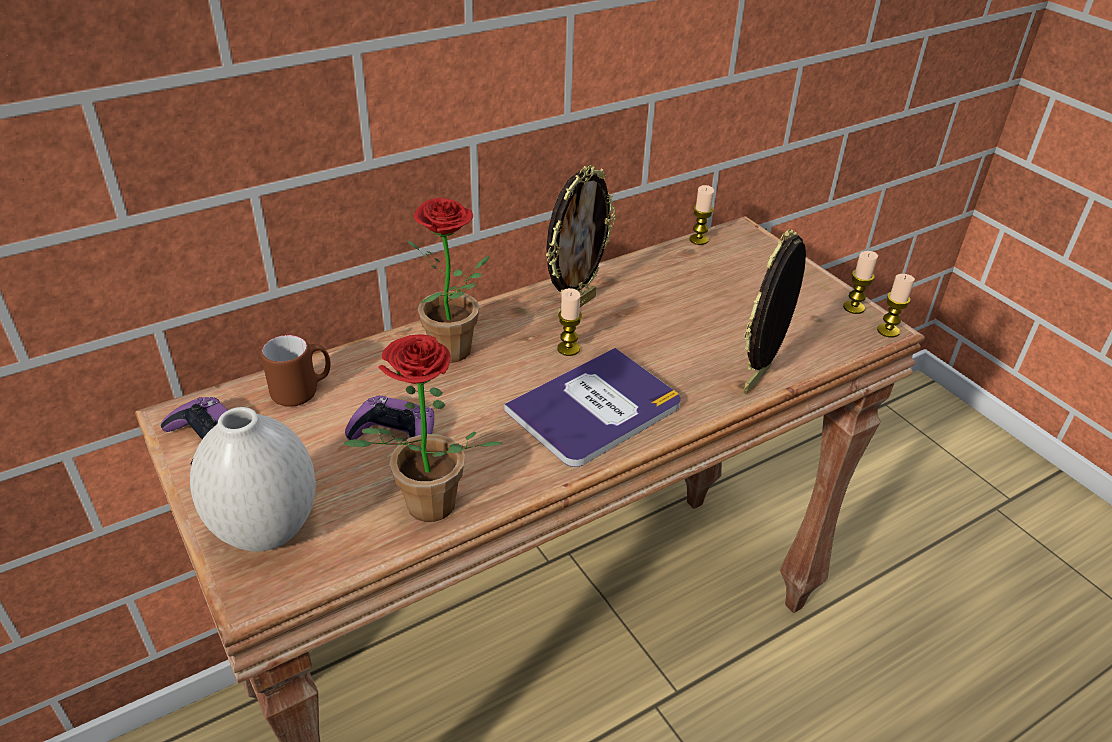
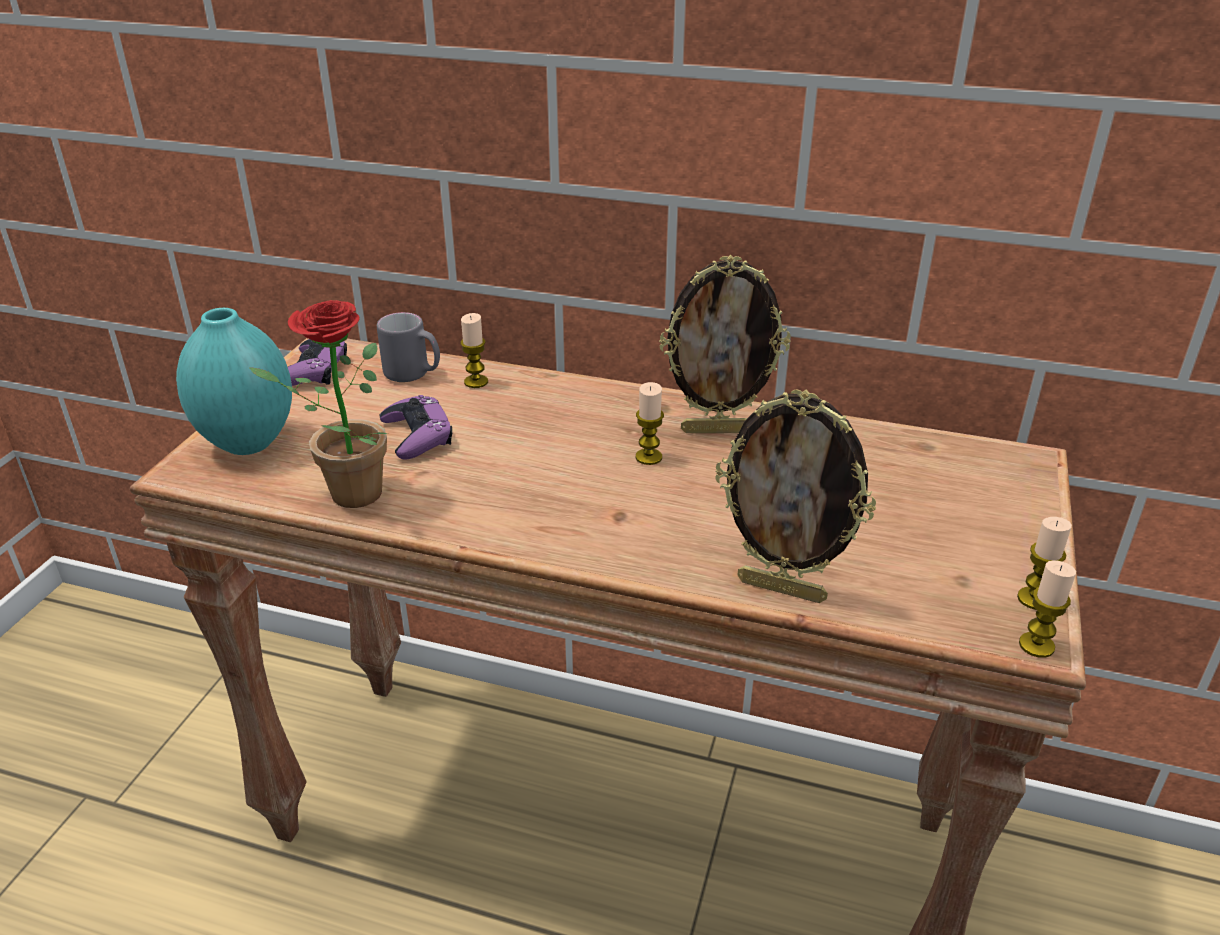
camera: 50 degrees right, 5 degrees down
white vase [190,407,316,552] -> turquoise vase [176,308,292,455]
brown mug [261,335,331,407] -> grey mug [377,312,440,382]
potted plant [407,197,490,363] -> none
book [504,348,681,467] -> none
candle [689,185,714,245] -> candle moved to [460,313,488,388]
picture frame [743,229,806,394] -> picture frame turned 150 degrees counterclockwise [715,389,876,603]

